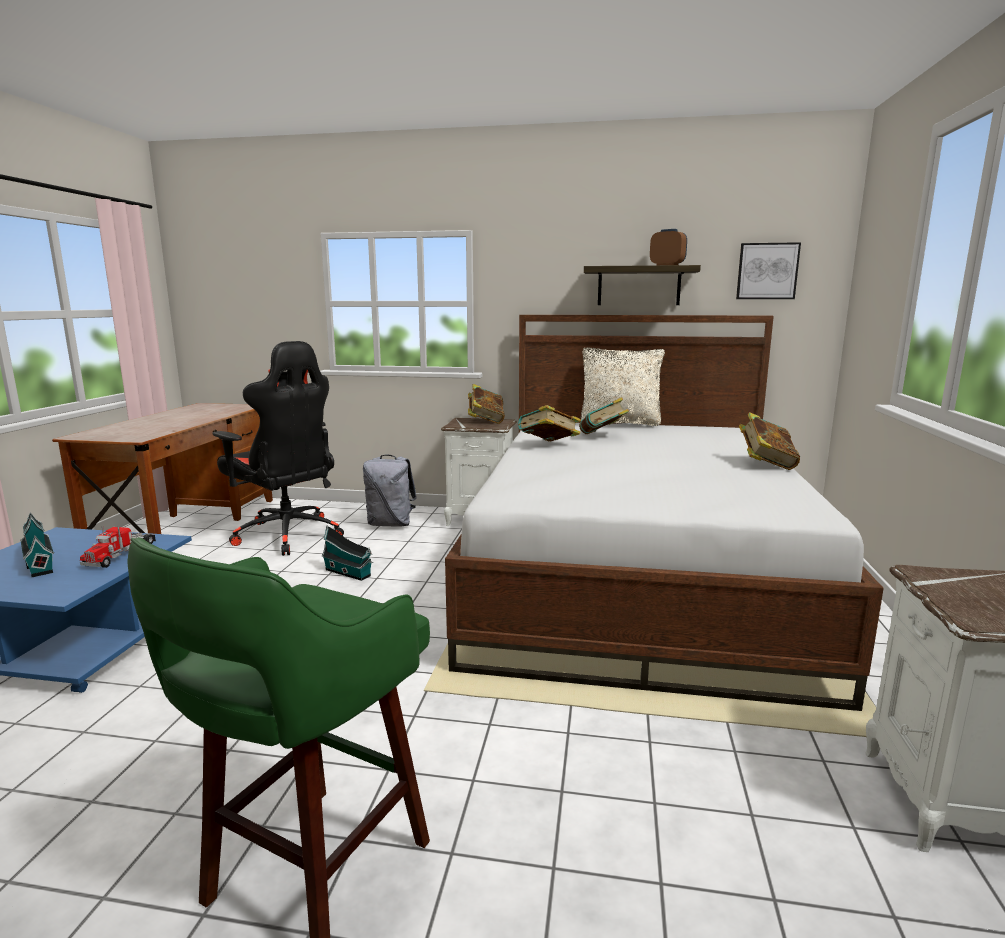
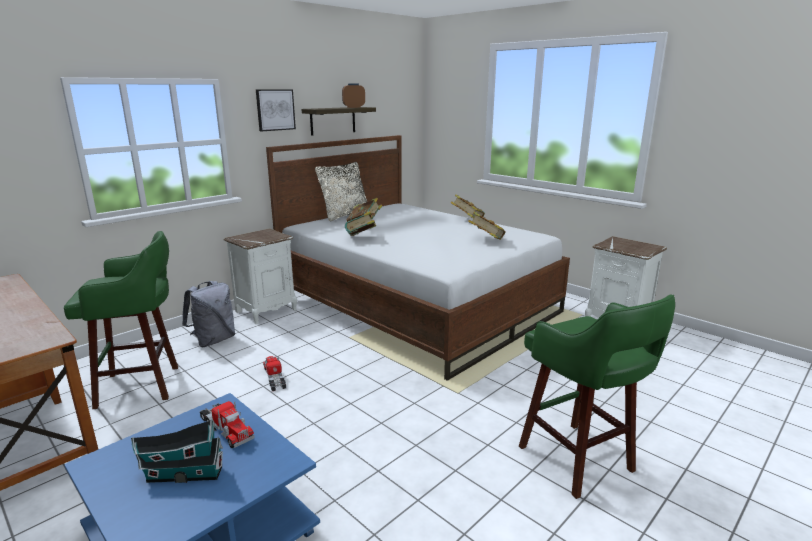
camera: 55 degrees left, 5 degrees up
black office chair [213,341,344,556] -> green stool [64,231,178,409]
toy house [321,525,373,581] -> toy truck [263,356,286,391]
book [468,384,505,424] -> book moved to [468,212,506,240]
picture [736,242,801,299] -> picture moved to [256,89,296,131]

